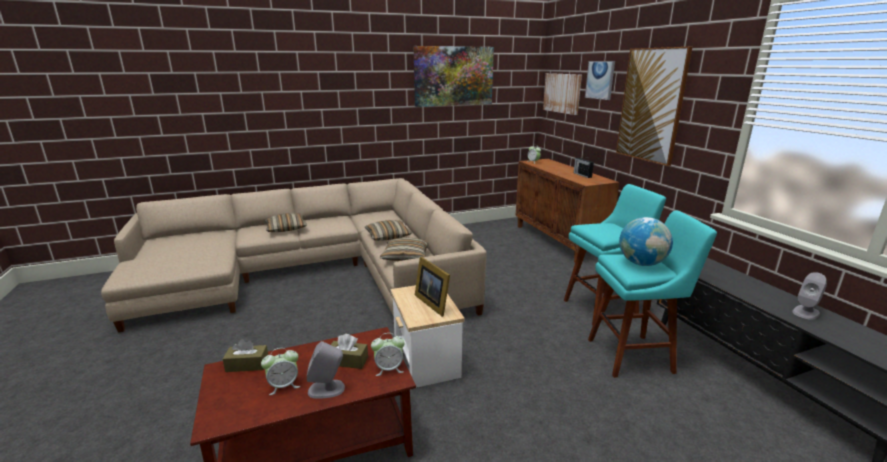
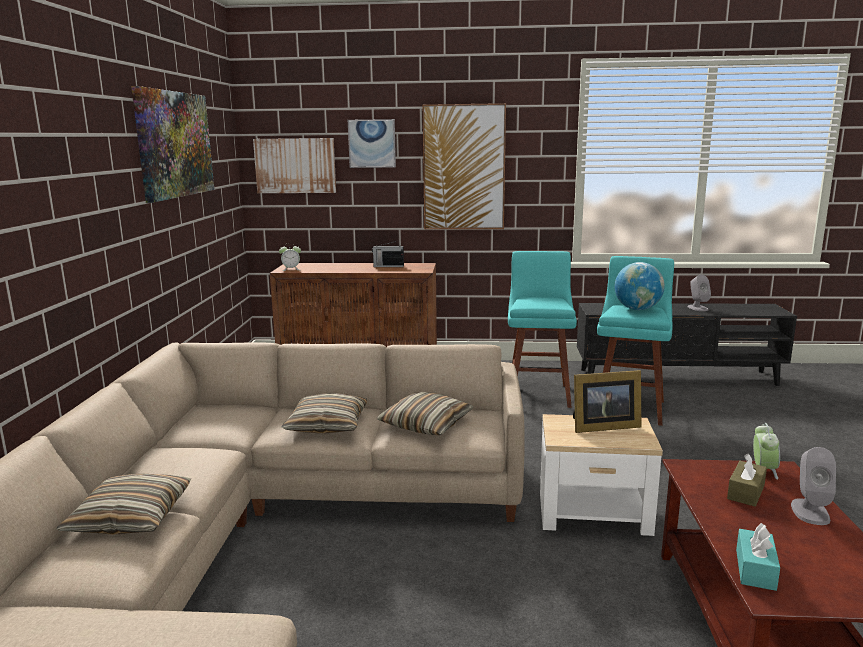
camera: 65 degrees left, 5 degrees down
brown tissue box [223,339,268,372] -> turquoise tissue box [736,523,780,591]
alarm clock [261,348,300,395] -> none

